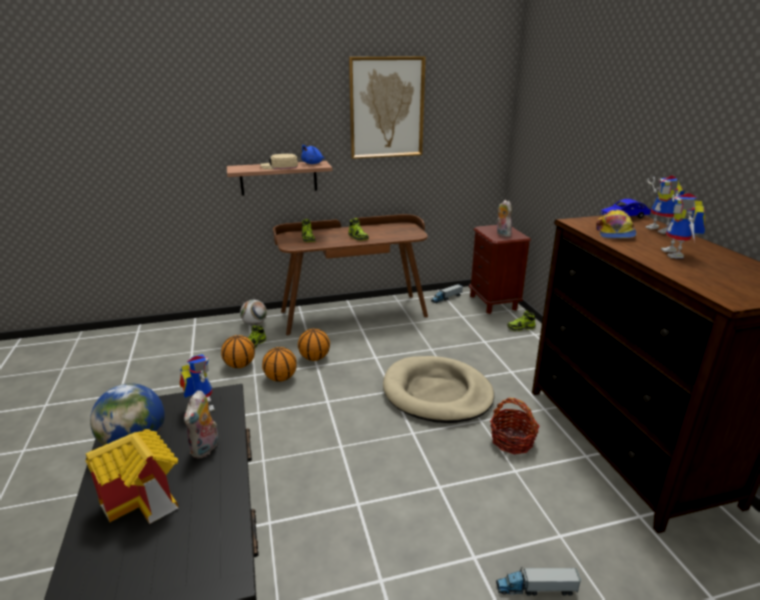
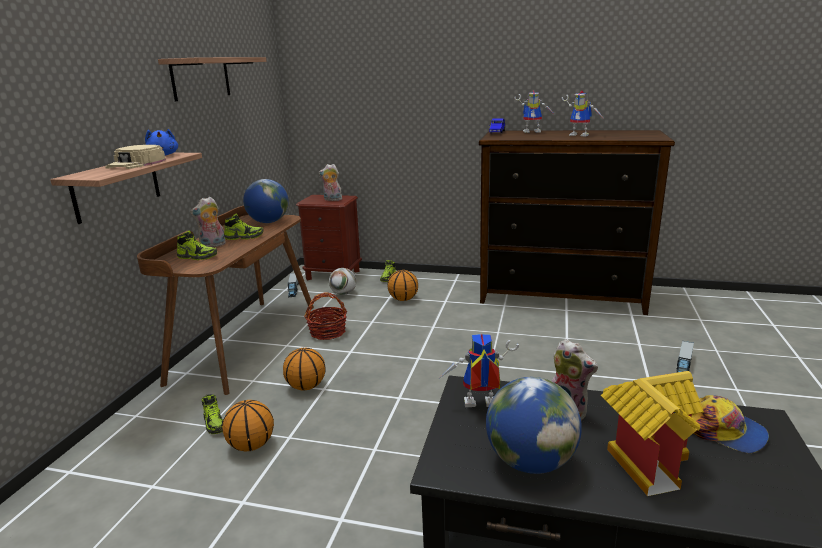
camera: 60 degrees left, 5 degrees down
football [240,300,267,326] -> football moved to [329,268,356,295]
basketball [262,347,297,382] -> basketball moved to [388,270,418,301]
picture [349,56,426,159] -> shelf [158,57,266,101]
beige dog bed [383,356,494,423] -> none
basket [490,398,540,454] -> basket moved to [304,293,347,340]
cap [596,210,636,239] -> cap moved to [692,395,769,453]
none -> plush toy [190,197,225,247]
none -> globe [243,179,289,223]

